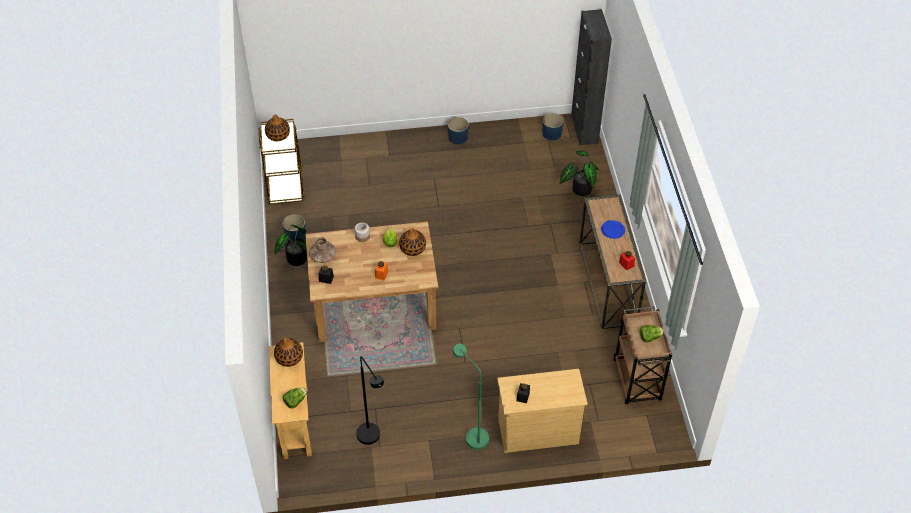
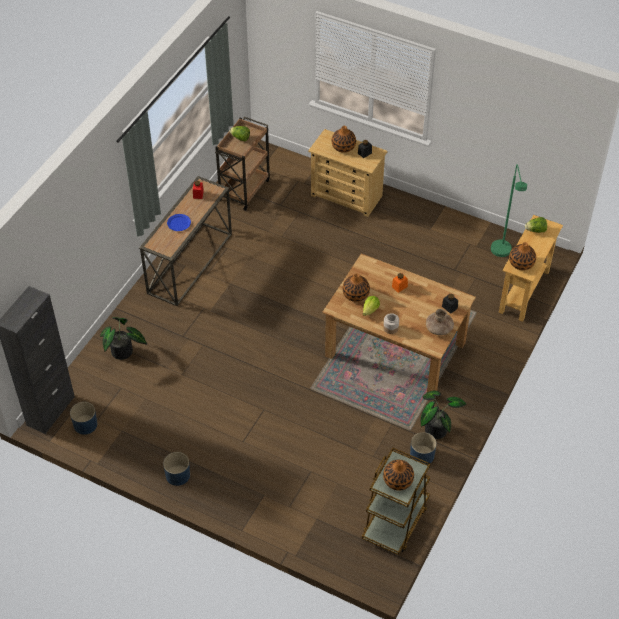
camera: 145 degrees left, 0 degrees up
black floor lamp [356,356,384,445] -> none
green floor lamp [453,344,489,450] -> green floor lamp moved to [491,164,527,257]
none -> vase [332,126,356,153]

